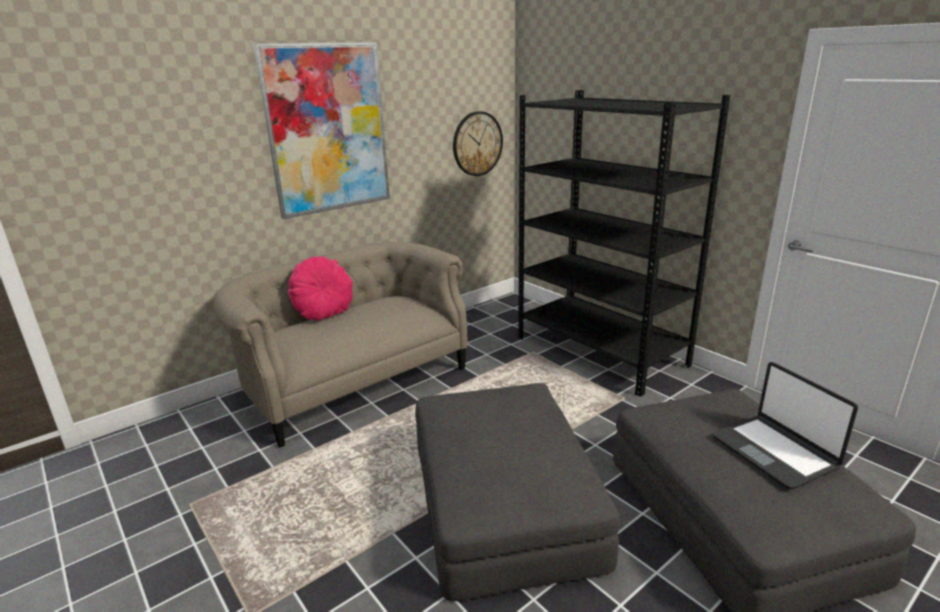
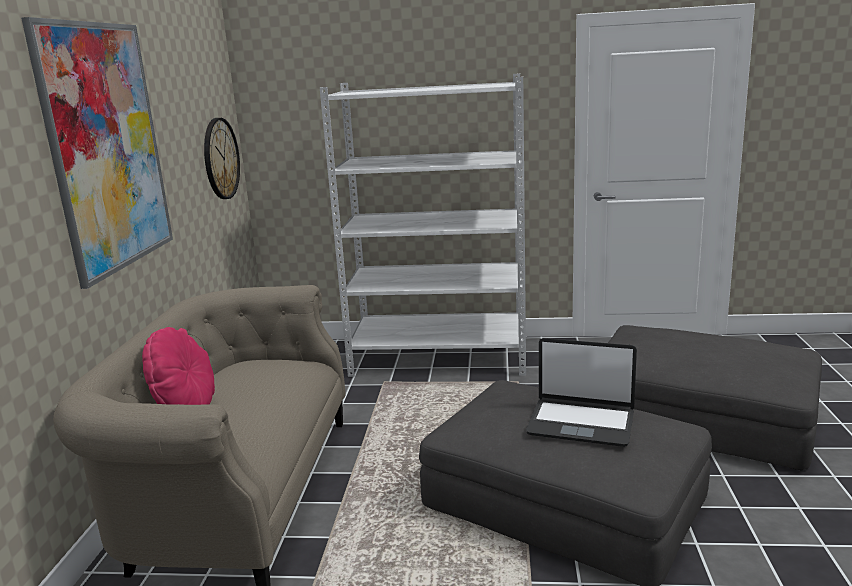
camera: 45 degrees left, 5 degrees down
black bookcase [518,90,730,397] -> white bookcase [320,73,526,377]
laptop [712,362,858,489] -> laptop moved to [526,338,637,447]

